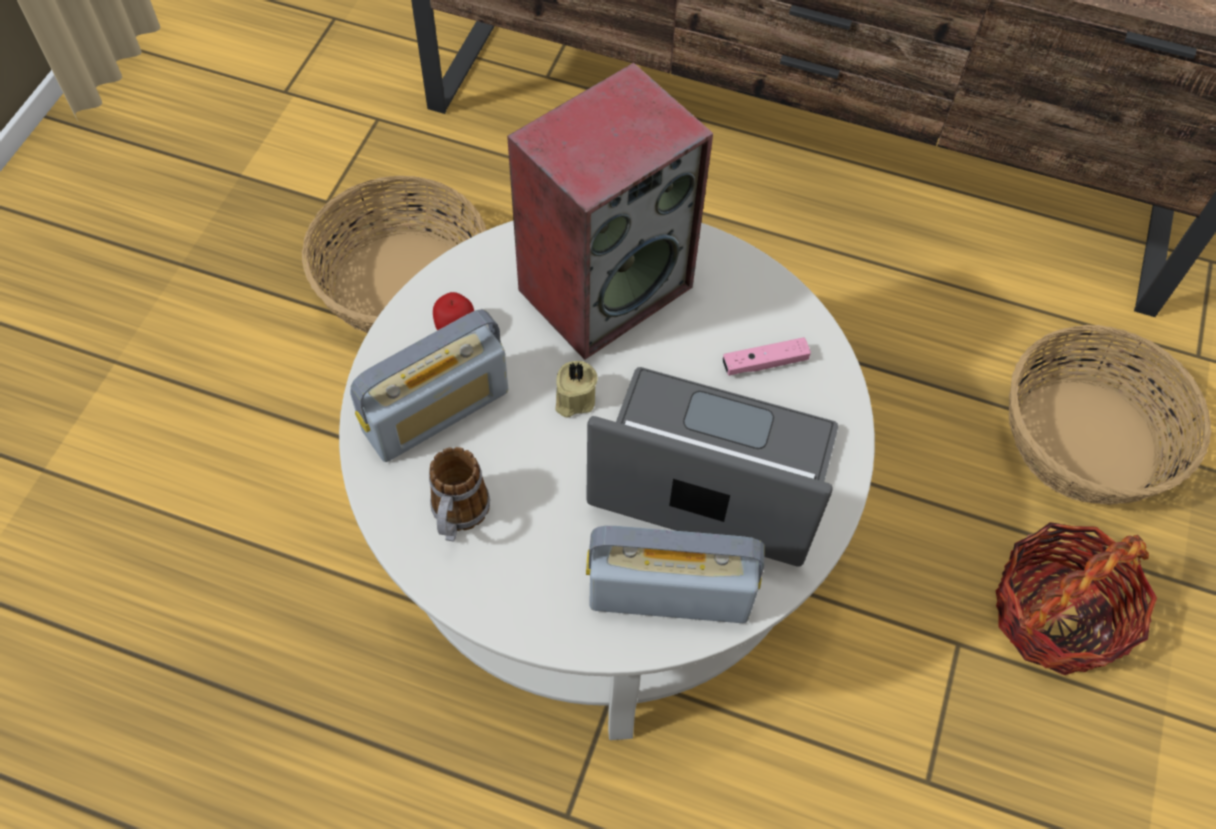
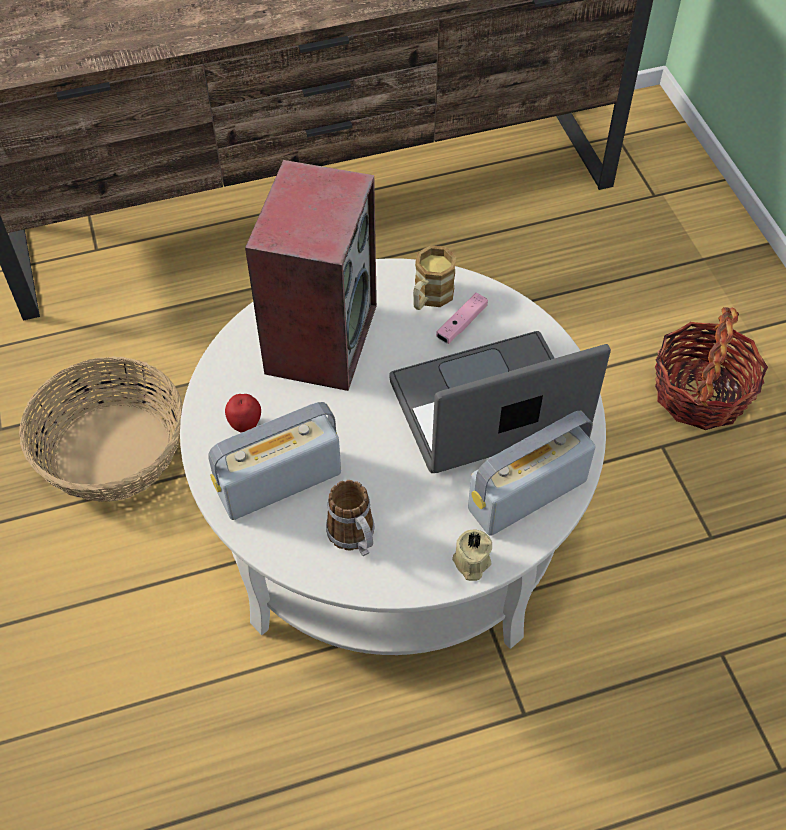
camera: 35 degrees left, 5 degrees down
radio [350,309,508,462] -> radio turned 135 degrees counterclockwise [208,402,341,520]
beige candle [555,361,598,417] -> beige candle moved to [452,530,492,581]
basket [1009,325,1211,505] -> none
none -> mug [413,245,457,310]

